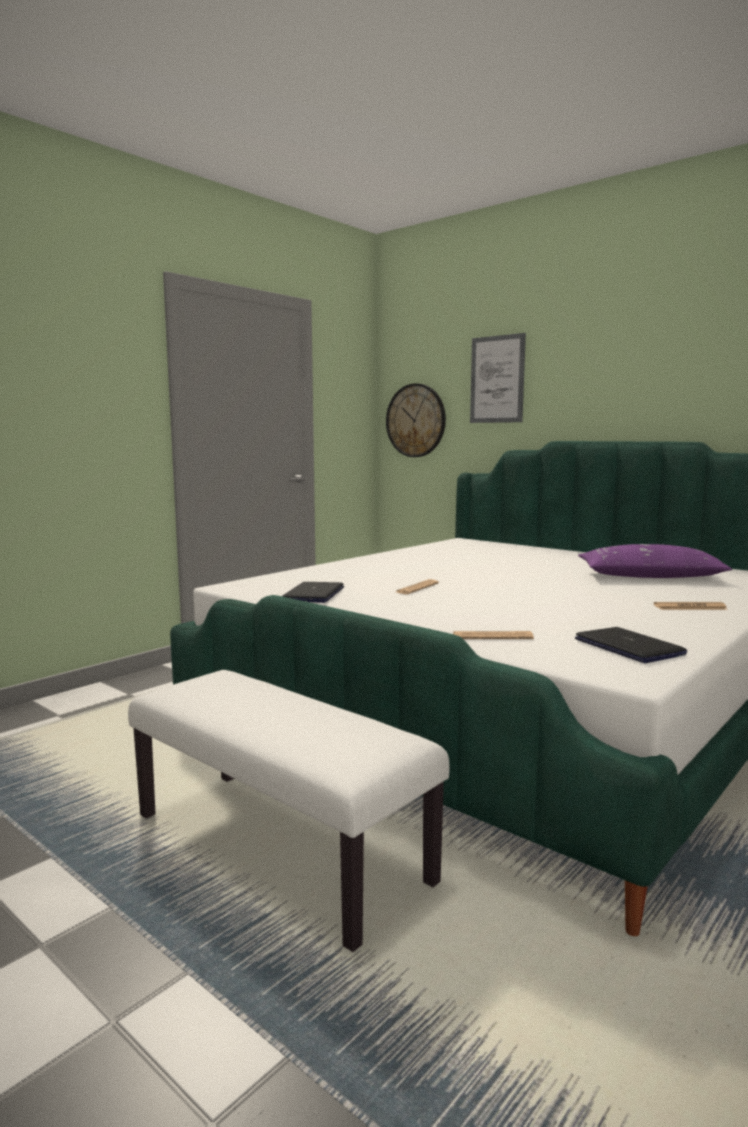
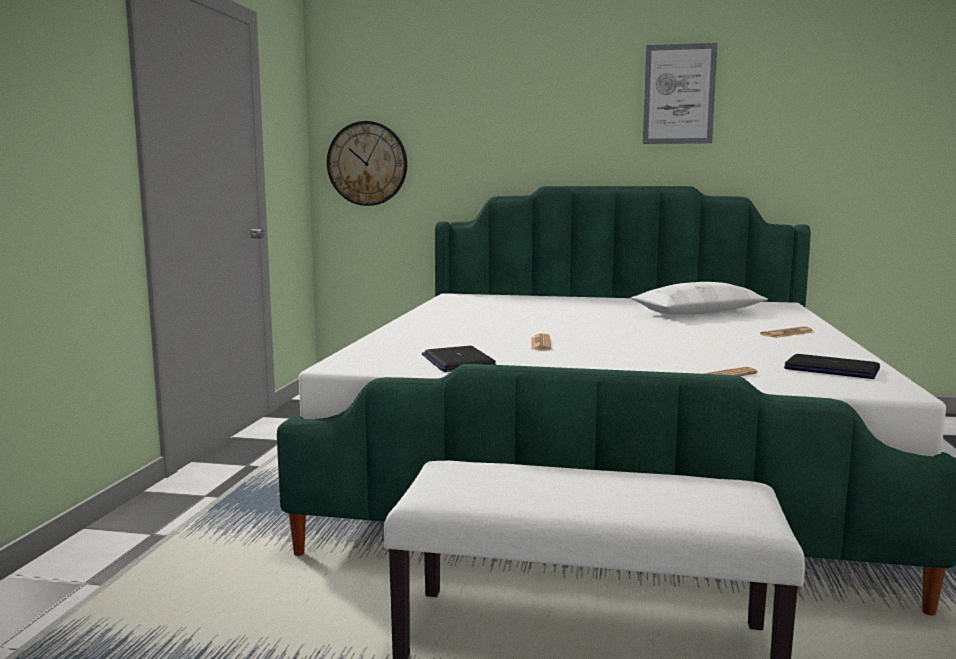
camera: 30 degrees left, 0 degrees up
picture [470,333,526,423] -> picture moved to [643,43,717,144]
purple pillow [578,544,732,578] -> white pillow [630,282,768,314]

